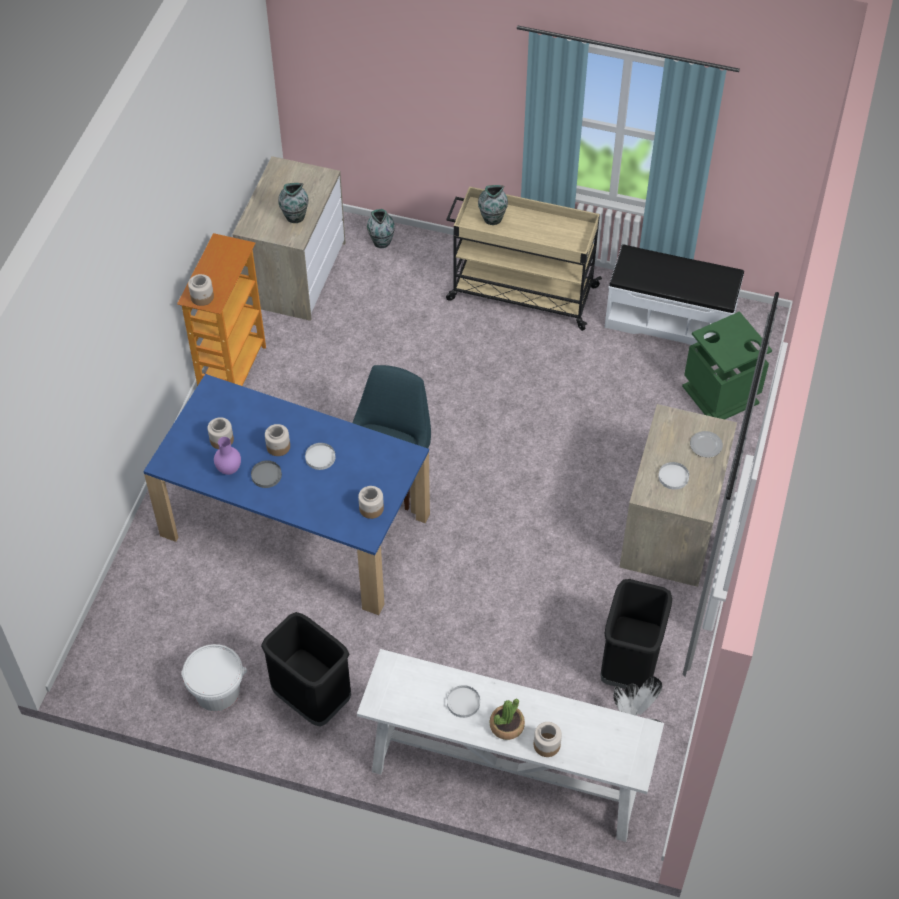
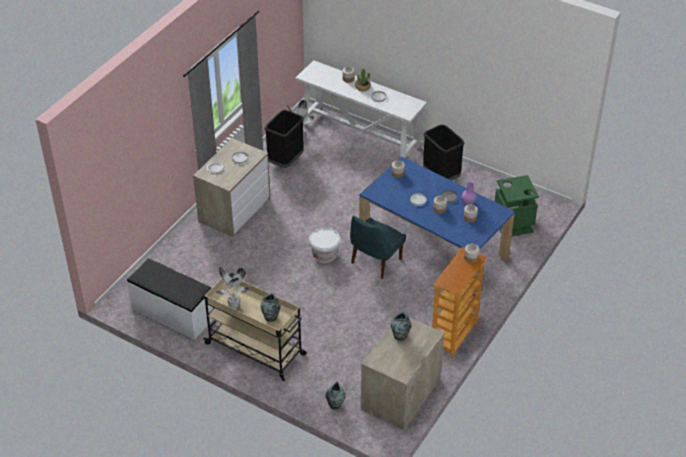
camera: 165 degrees left, 10 degrees down
white bucket [181,644,247,711] -> white bucket moved to [307,228,341,263]
green trash can [682,311,772,419] -> green trash can moved to [495,175,539,236]
none -> potted plant [216,267,249,309]

